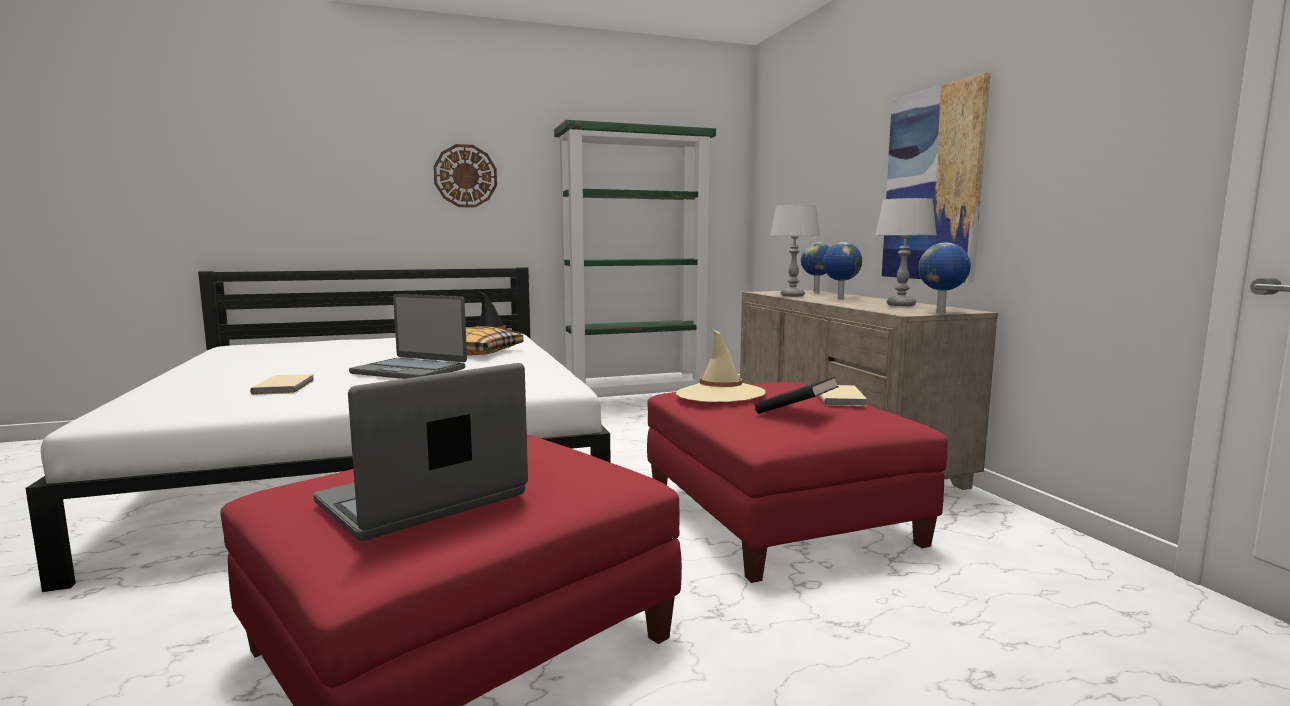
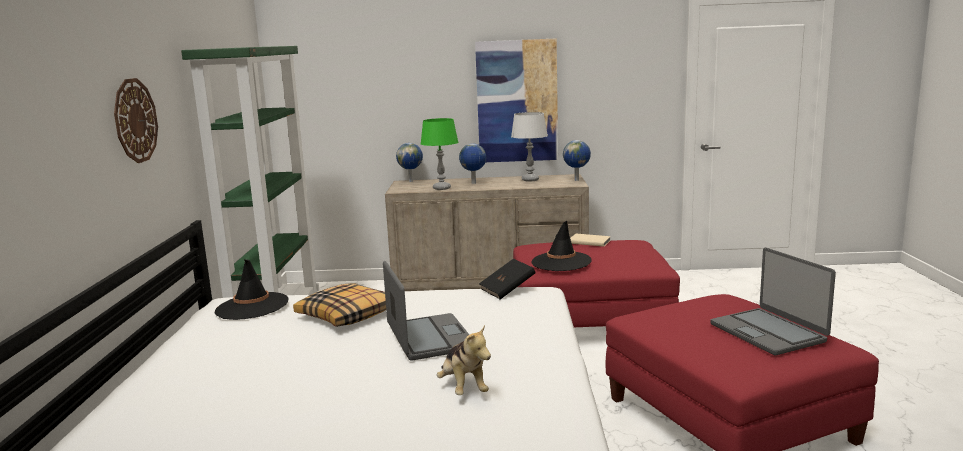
camera: 70 degrees left, 5 degrees up
beige book [250,374,315,395] -> plush toy [437,325,491,395]
laptop [349,294,467,379] -> laptop turned 60 degrees counterclockwise [383,261,469,361]
beige hat [676,329,765,402] -> black hat [531,221,592,271]
black book [755,377,839,414] -> black book moved to [479,259,536,300]
grey table lamp [770,205,820,297] -> green table lamp [421,118,458,190]

